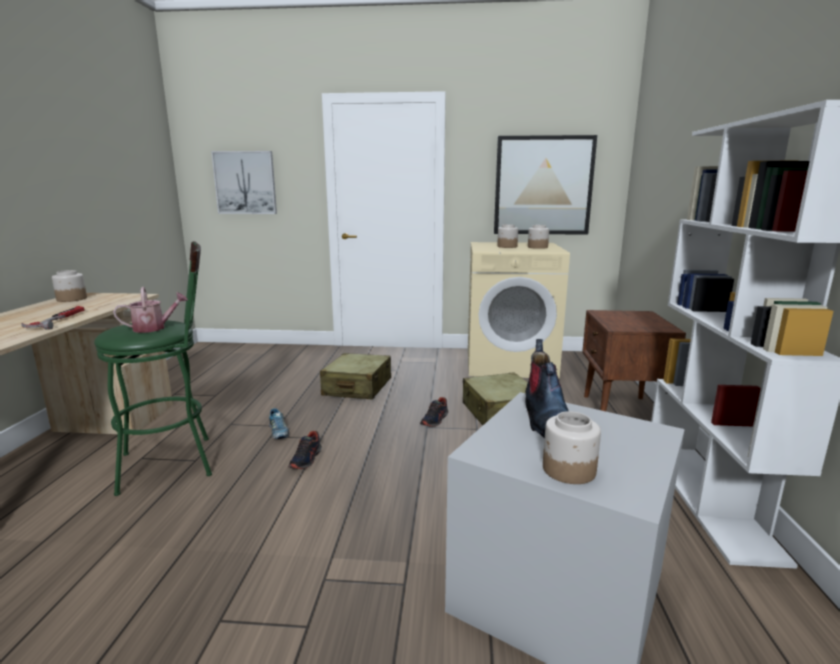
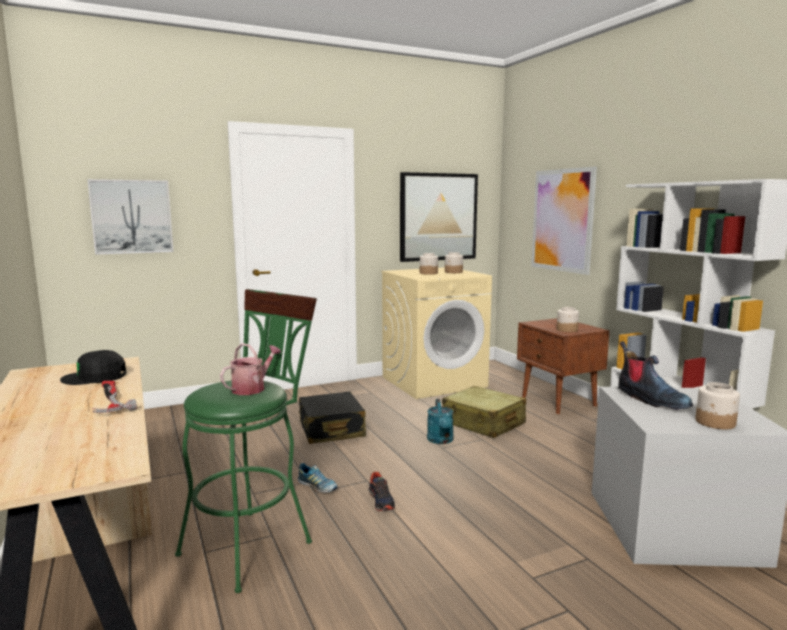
camera: 30 degrees left, 5 degrees down
jar [52,270,87,302] -> jar moved to [557,307,579,332]
beige suitcase [320,353,391,399] -> black suitcase [299,391,366,444]
shoe [420,397,448,427] -> turquoise watering can [427,399,454,444]
none -> black cap [60,350,126,385]
none -> picture [532,167,597,275]

